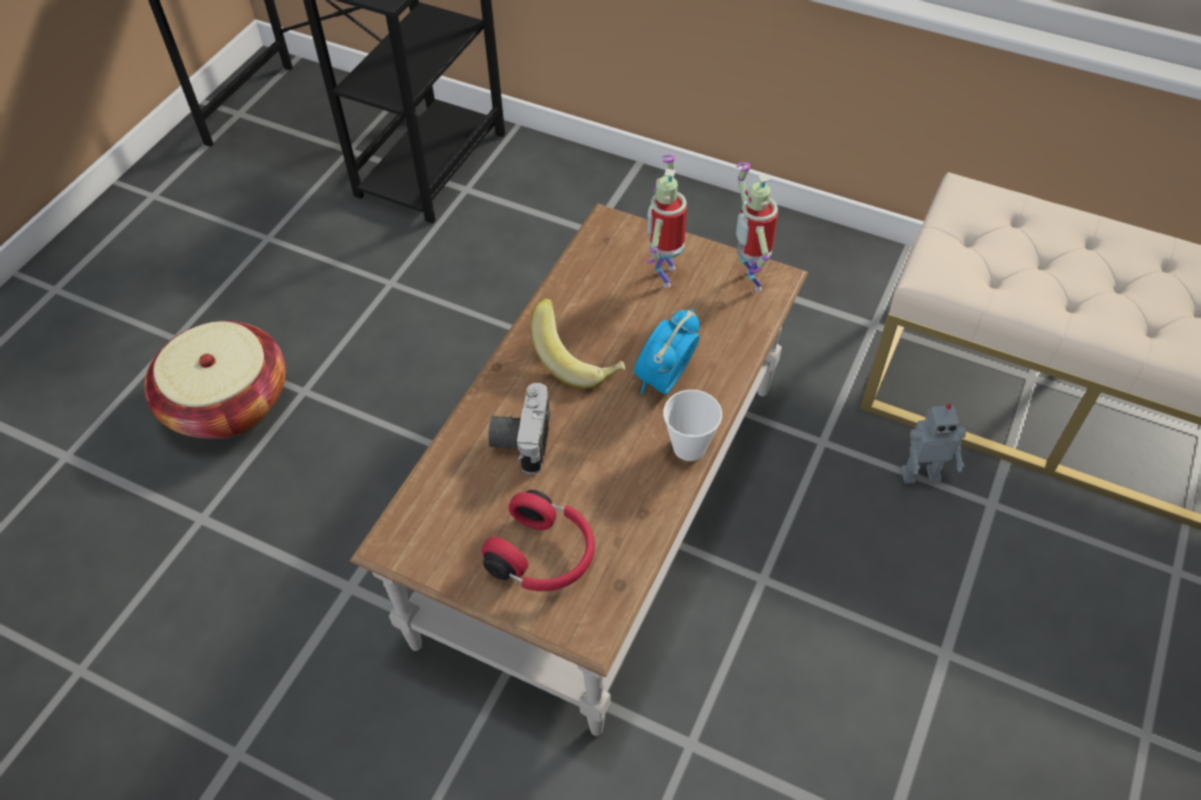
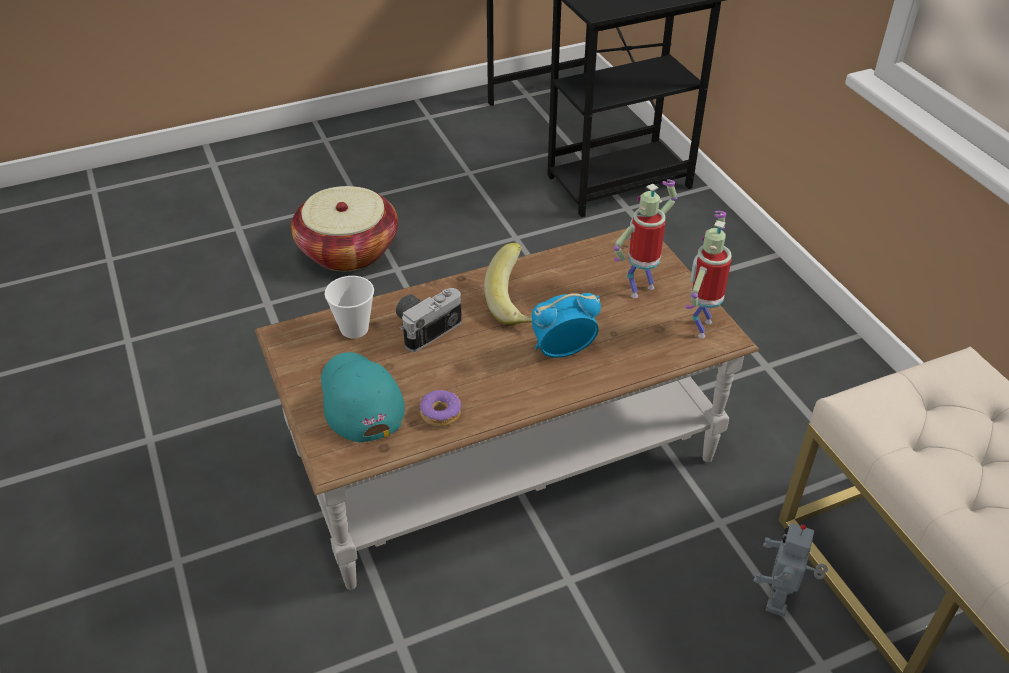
camera: 40 degrees right, 10 degrees down
red headphones [482,490,595,591] -> turquoise cap [321,352,405,442]
cup [663,390,722,461] -> cup moved to [325,276,374,338]
toy robot [901,404,966,484] -> toy robot turned 75 degrees clockwise [754,523,828,617]
none -> donut [420,390,461,427]

